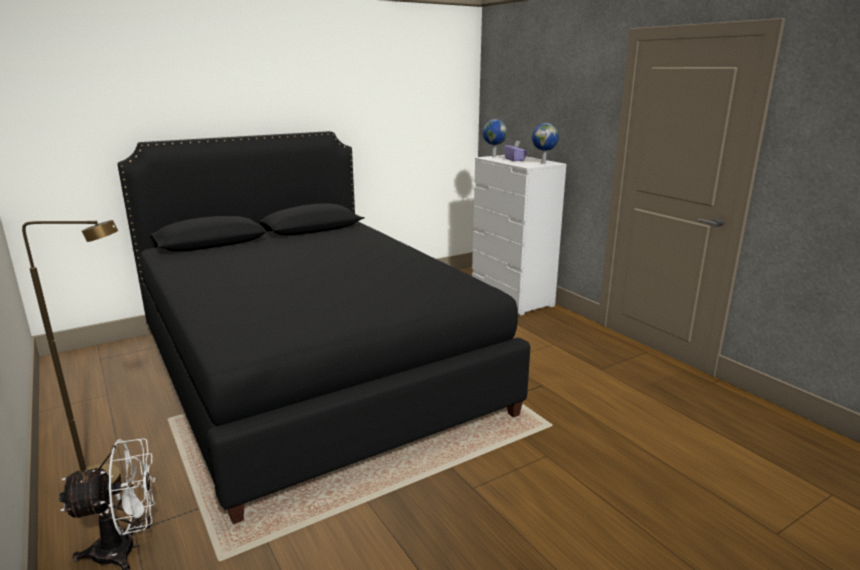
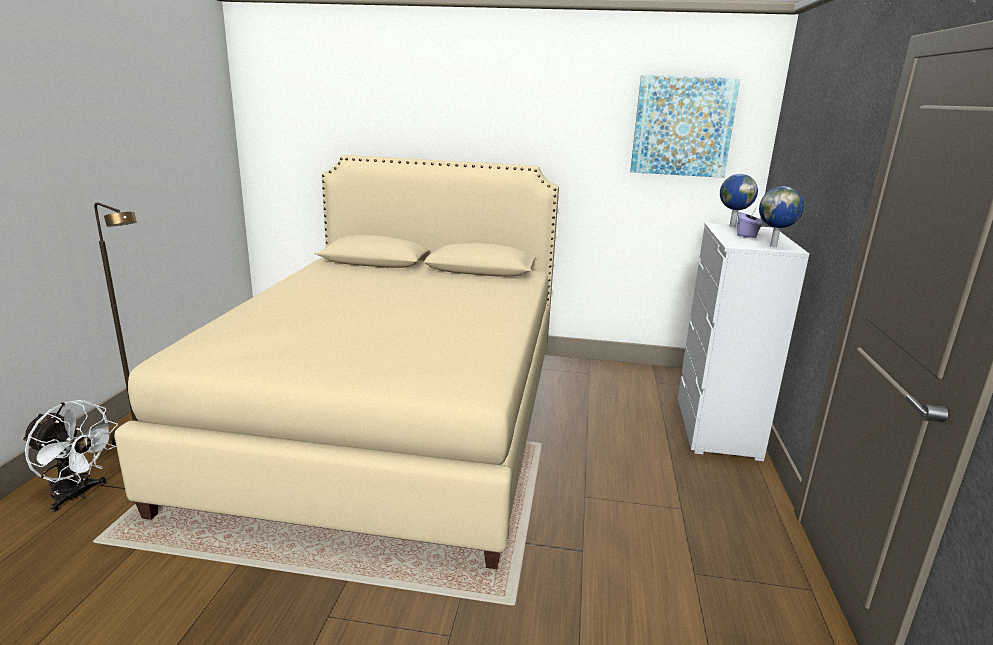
camera: 40 degrees right, 0 degrees up
black bed [117,131,530,524] -> beige bed [114,155,559,569]
none -> picture [630,75,740,178]

